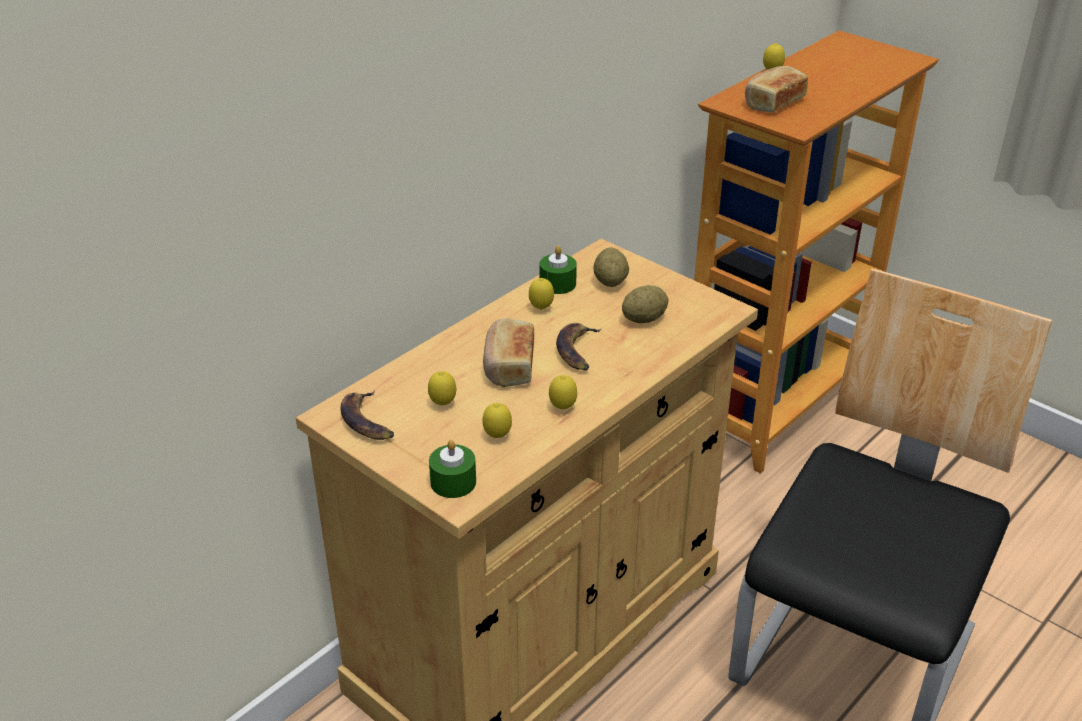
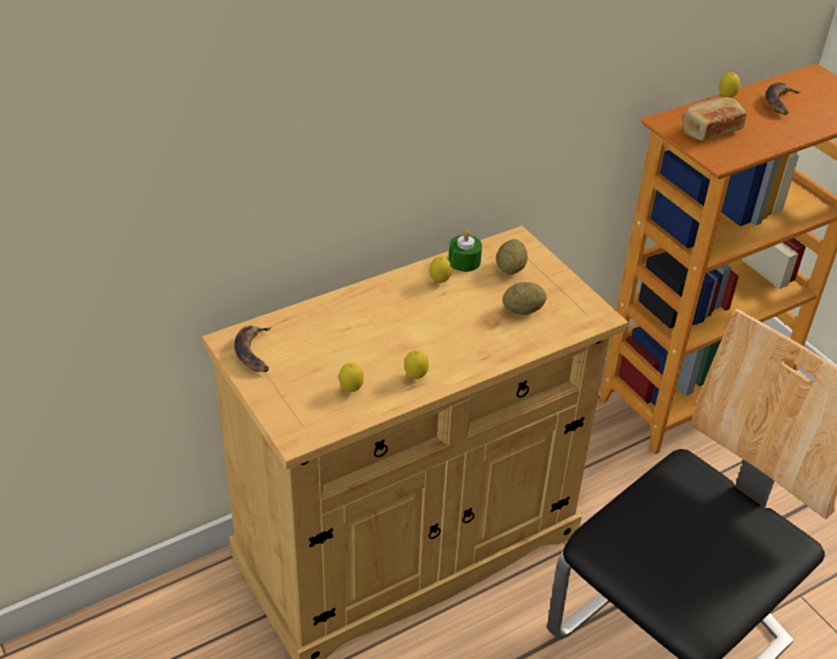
camera: 15 degrees right, 5 degrees up
lemon [428,371,456,405] -> none
green candle [429,440,476,498] -> none
bread [483,318,534,387] -> none
banana [556,323,601,371] -> banana moved to [765,82,801,115]

